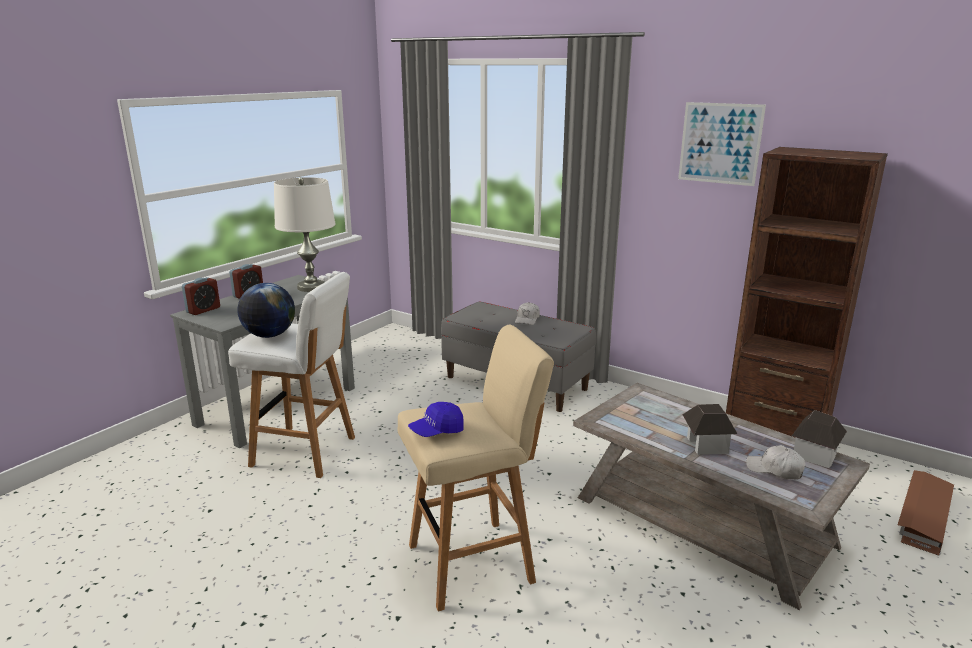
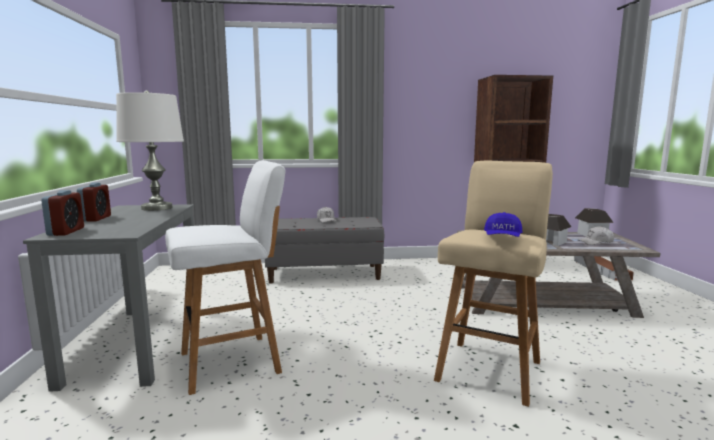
camera: 40 degrees left, 10 degrees down
globe [237,283,295,338] -> none
picture [678,102,766,186] -> none

